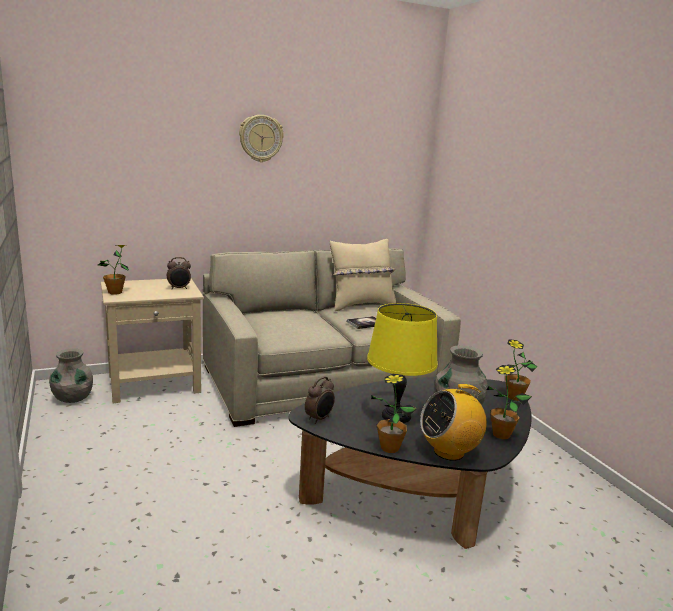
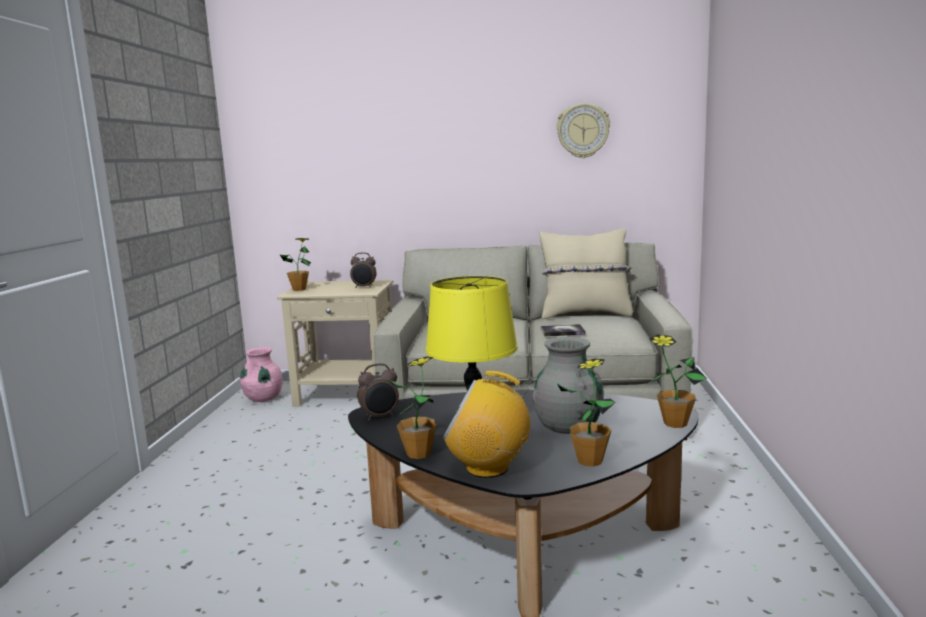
camera: 30 degrees right, 5 degrees down
grey vase [49,348,93,403] -> pink vase [240,347,283,402]
wall clock [239,115,284,162] -> wall clock moved to [556,103,610,158]

